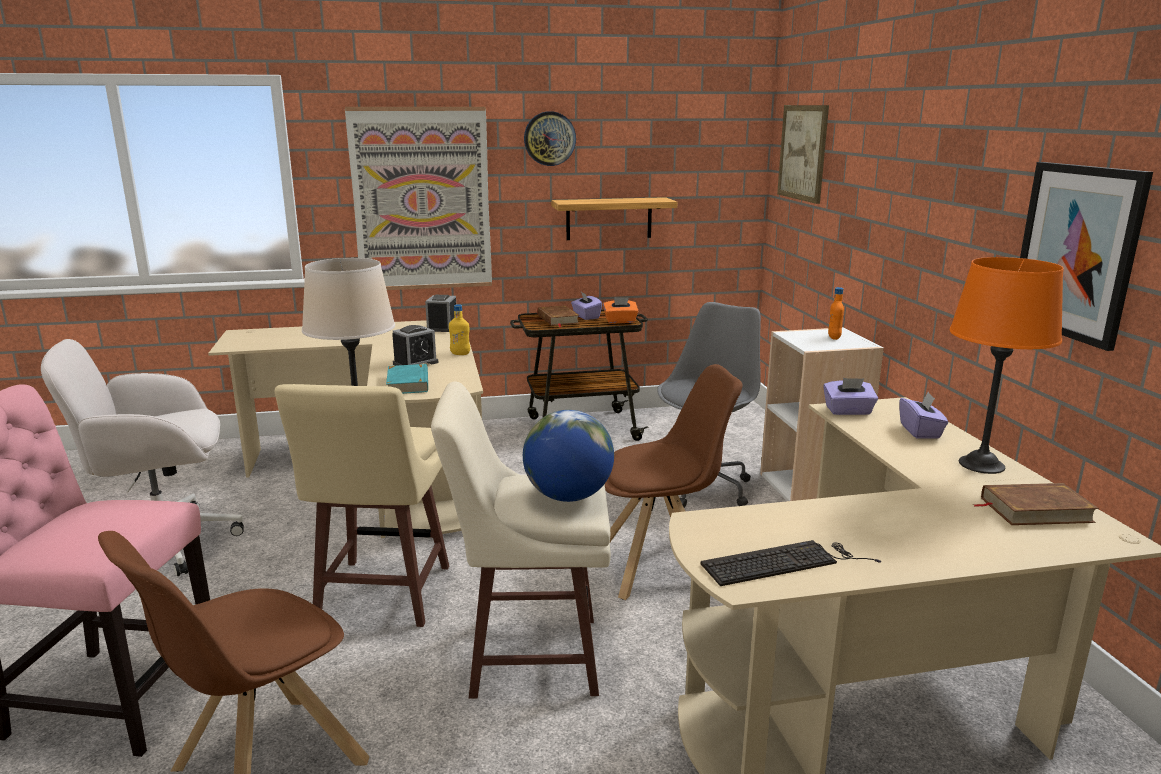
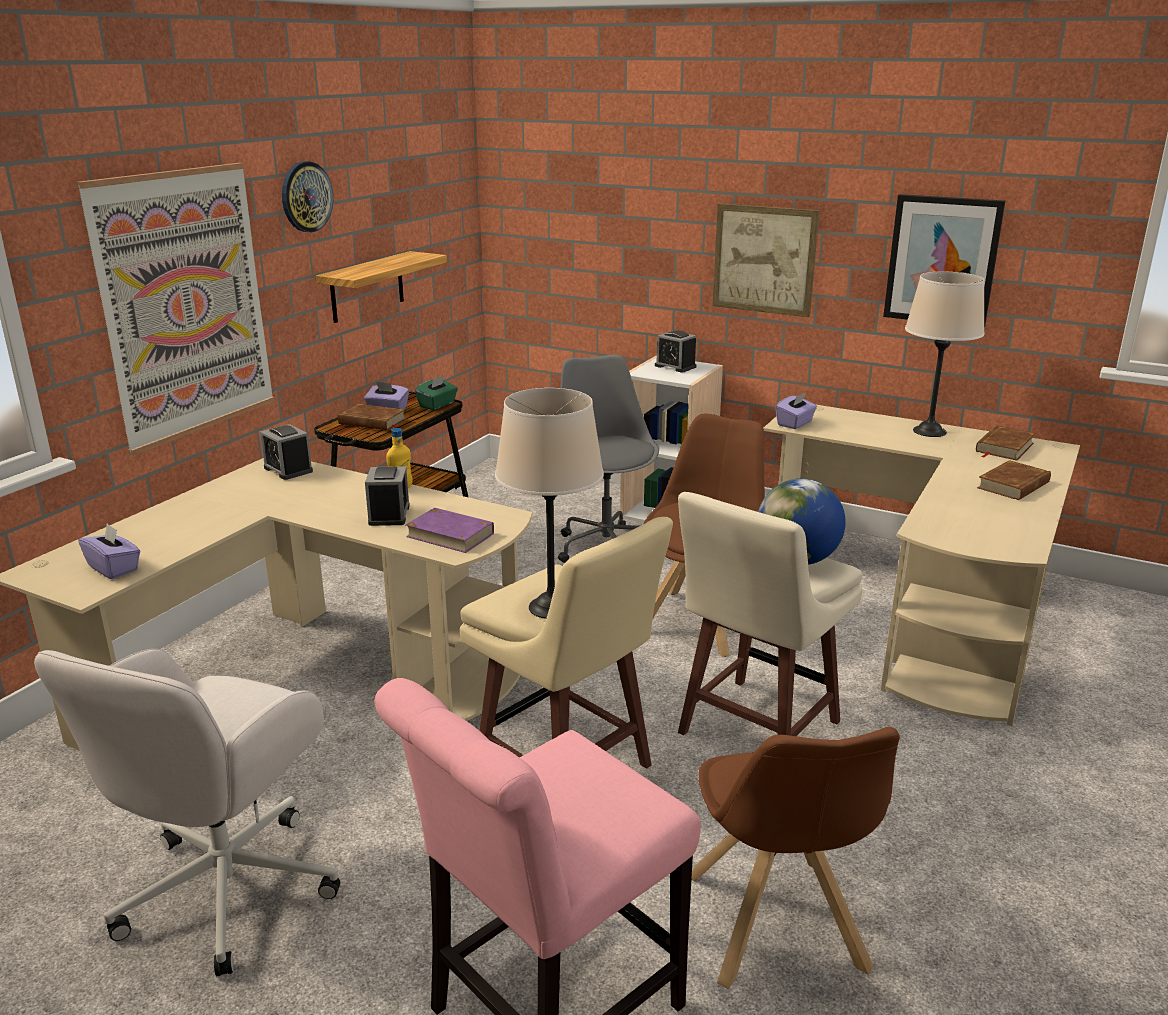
camera: 50 degrees left, 5 degrees up
turquoise book [386,364,428,394] -> purple book [406,508,494,553]
orange tissue box [603,297,638,324] -> green tissue box [415,375,458,410]
keyboard [701,540,881,586] -> none
picture [777,105,829,204] -> picture moved to [712,203,820,317]
orange bottle [828,287,844,340] -> alarm clock [655,330,696,372]
purple tissue box [899,392,948,438] -> purple tissue box moved to [78,524,141,579]
orange table lamp [949,257,1064,474] -> beige table lamp [905,272,985,437]
none -> brown book [977,460,1051,500]

